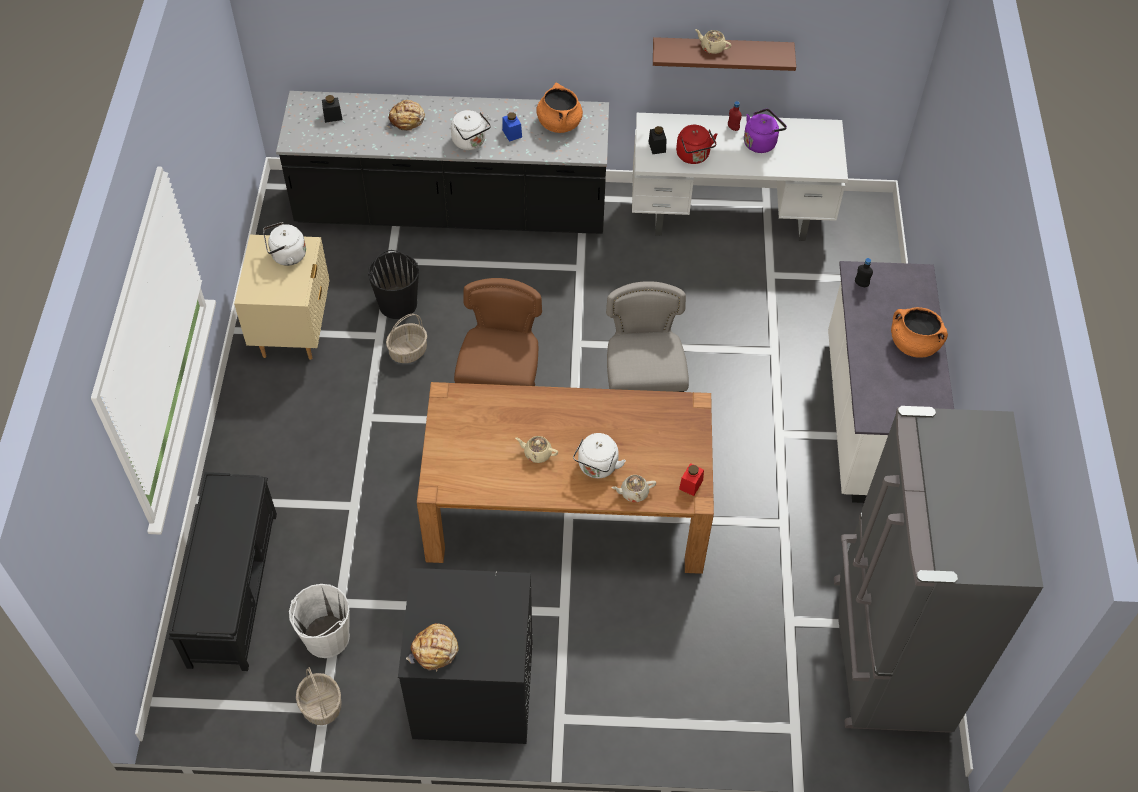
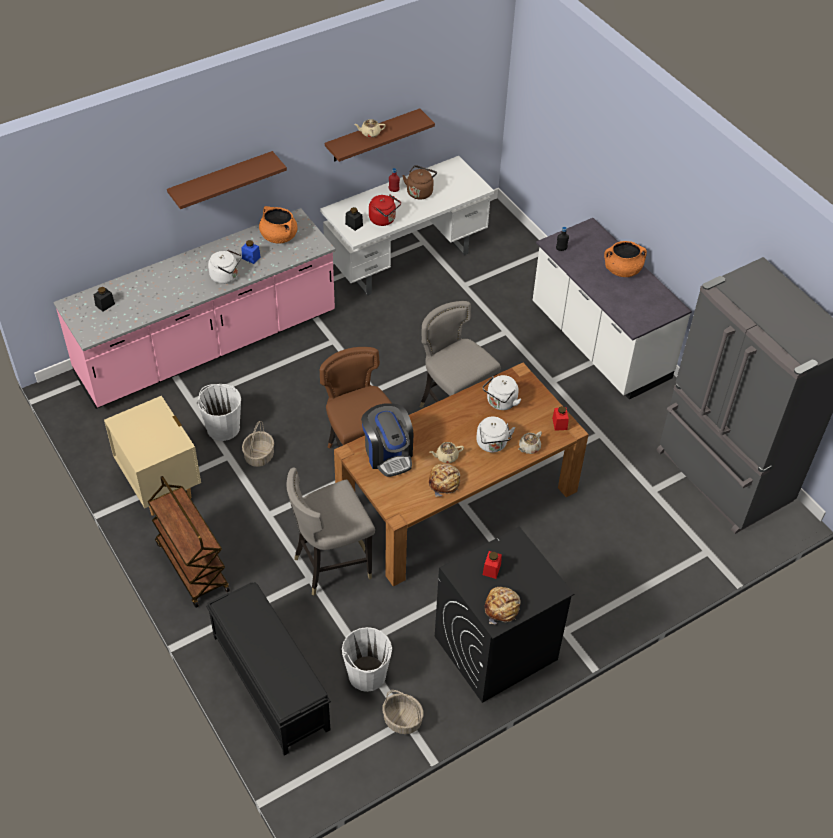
camera: 35 degrees left, 5 degrees down
white kettle [263,222,306,266] -> white kettle moved to [483,375,521,410]
black counter [276,91,609,234] -> pink counter [53,208,335,409]
black bucket [368,250,419,319] -> white bucket [198,384,241,441]
bread [386,100,425,131] -> bread moved to [429,464,460,497]
purple kettle [744,109,787,153] -> brown kettle [402,165,437,200]
none -> brown cart [148,476,230,608]
none -> brown shelf [167,151,287,209]
none -> grey stool [287,467,375,596]
none -> coffee machine [361,403,413,477]
none -> red jar [483,551,502,579]

